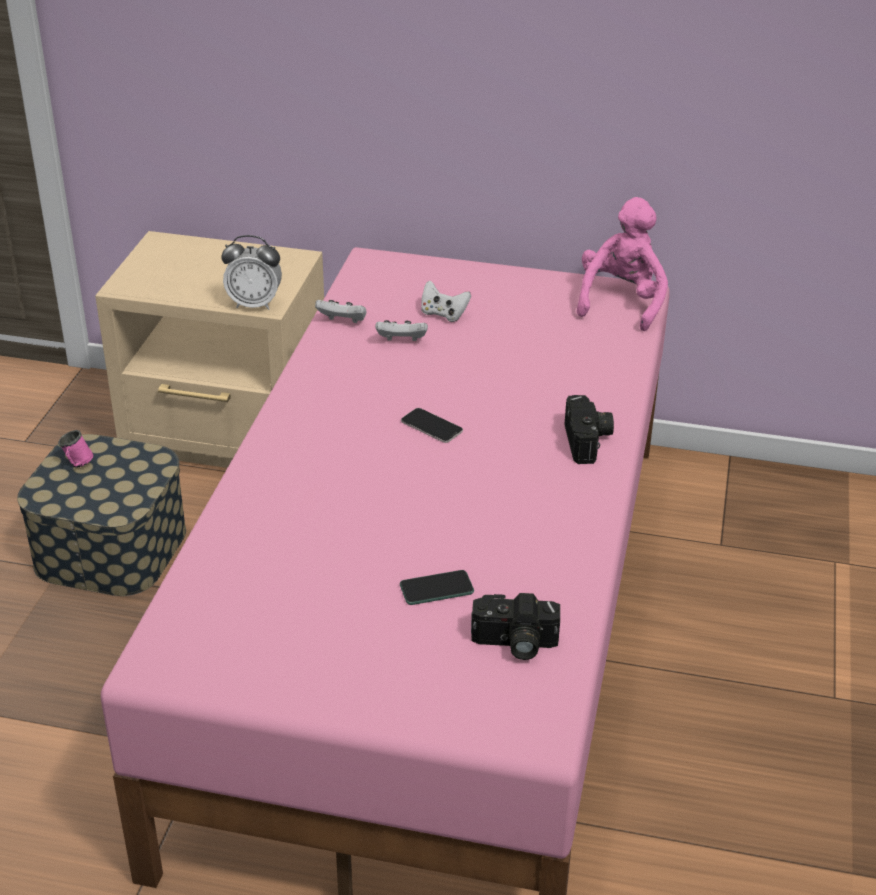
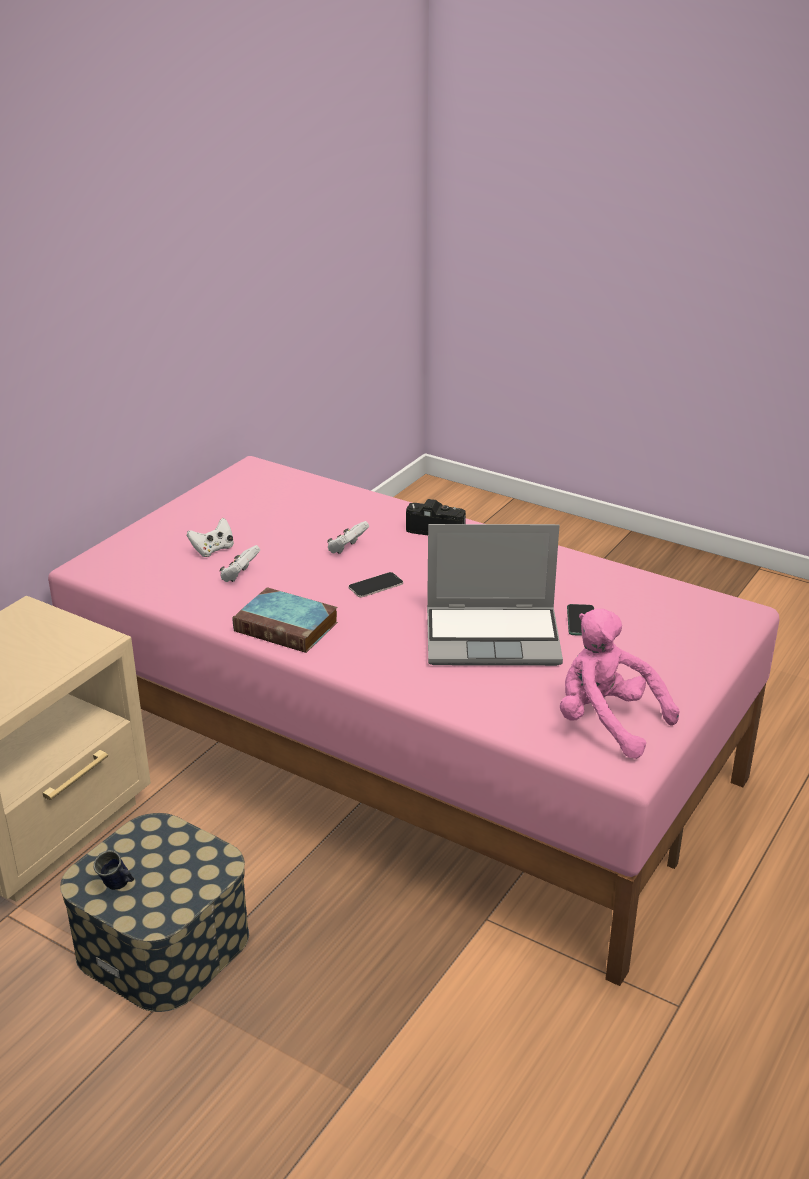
camera: 70 degrees left, 5 degrees down
pink mug [58,430,93,468] -> blue mug [94,850,134,890]
alarm clock [221,235,282,310] -> none
white game controller [315,300,366,323] -> white game controller moved to [327,521,369,554]
camera [471,593,560,660] -> none
pink plush toy [577,197,668,331] -> pink plush toy moved to [560,609,679,759]
none -> book [233,587,338,653]
none -> laptop [427,524,563,666]

